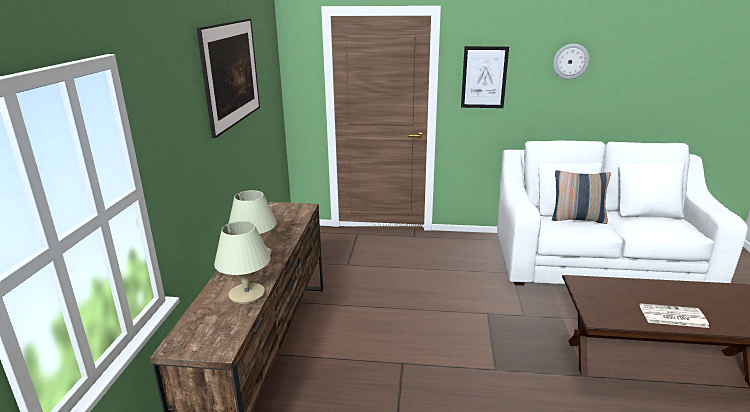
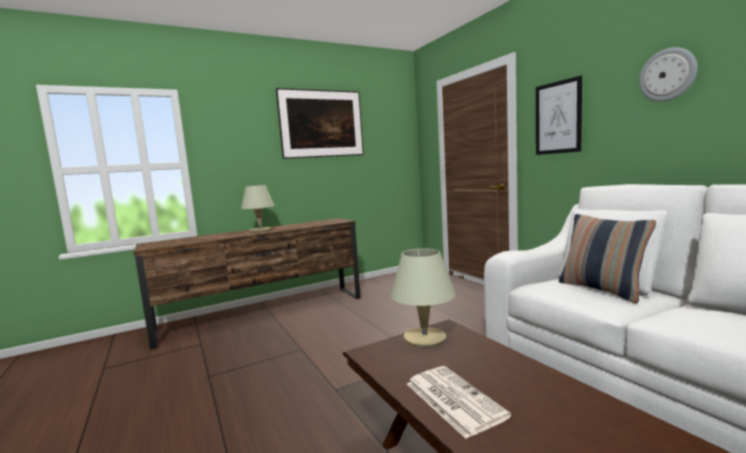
camera: 55 degrees right, 15 degrees down
beige table lamp [214,221,271,304] -> beige table lamp moved to [391,249,456,348]

